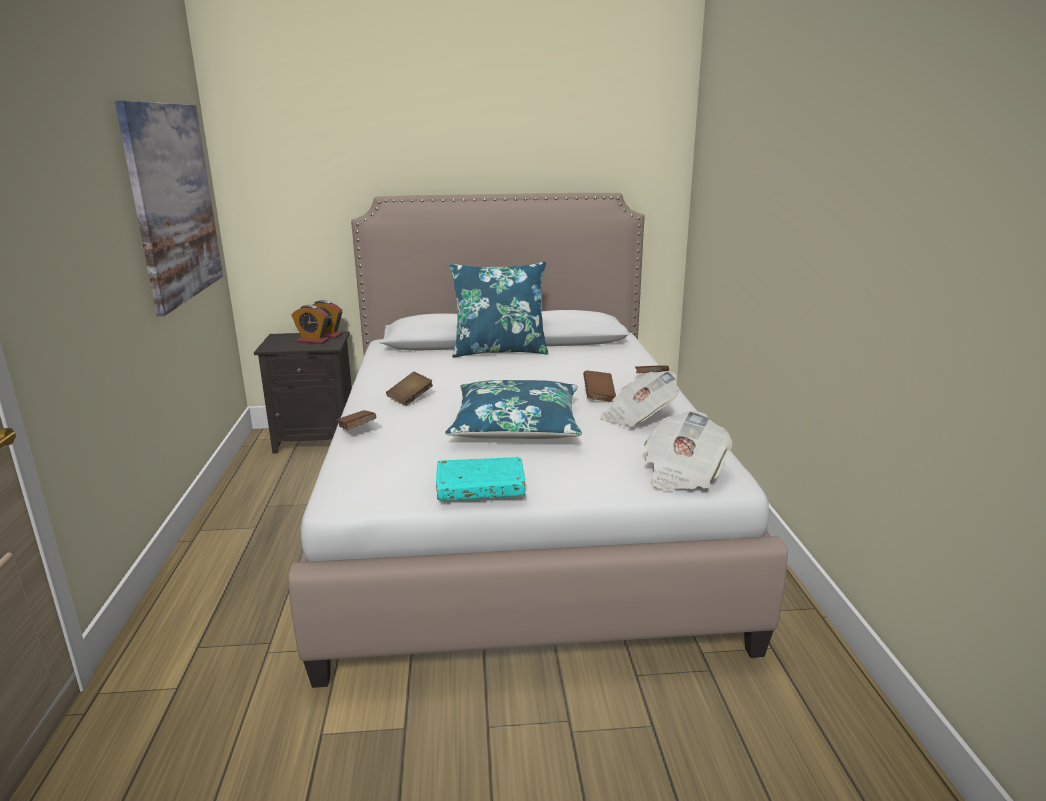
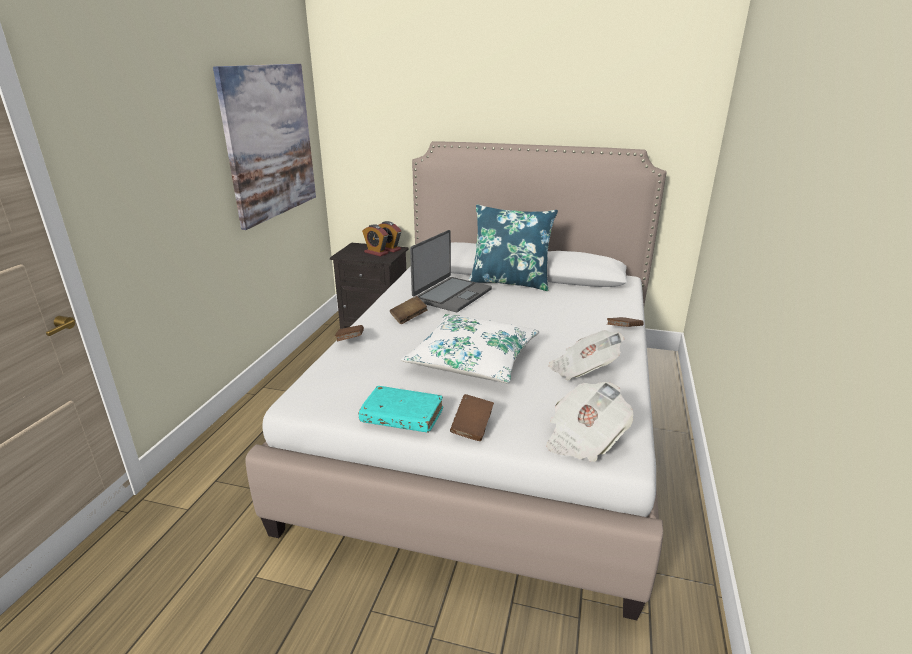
camera: 20 degrees right, 5 degrees up
blue pillow [445,380,582,439] -> white pillow [401,314,539,383]
brown book [583,371,616,402] -> brown book moved to [450,394,494,441]
none -> laptop [410,230,492,312]

